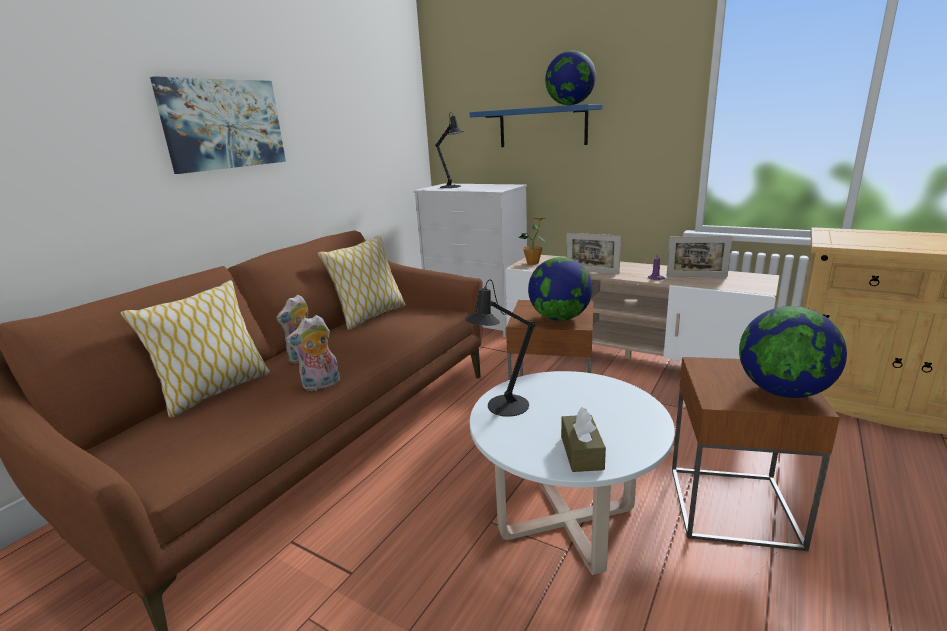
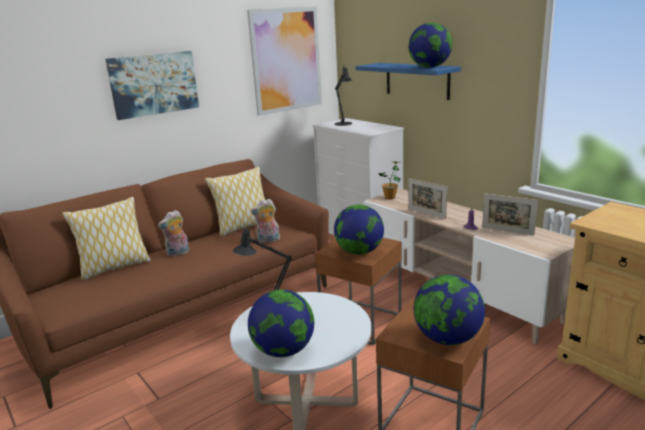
camera: 20 degrees right, 0 degrees up
plush toy [286,315,340,391] -> plush toy moved to [250,199,281,243]
brown tissue box [561,407,606,472] -> globe [248,290,314,357]
none -> picture [247,6,322,116]

